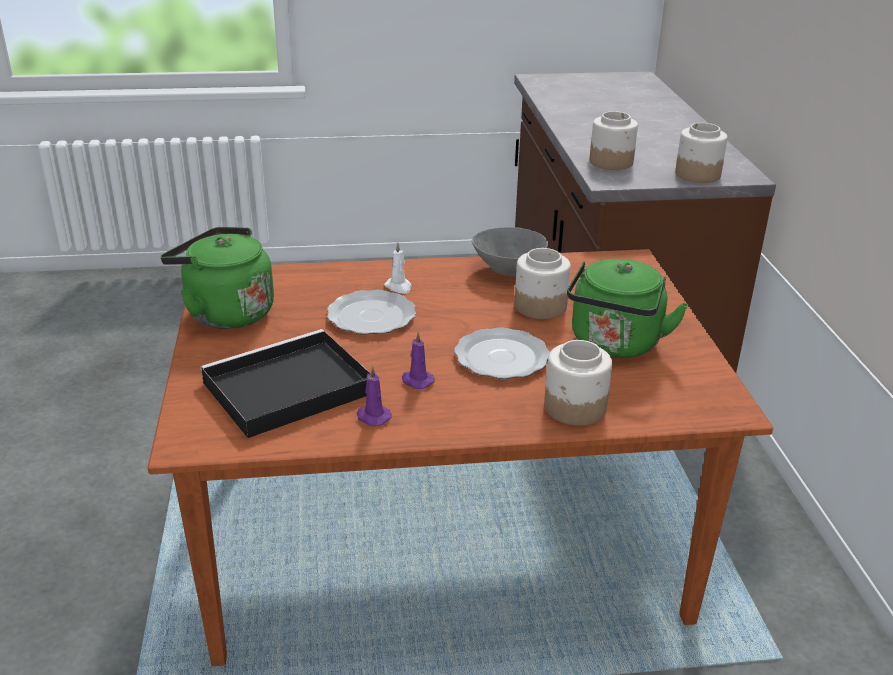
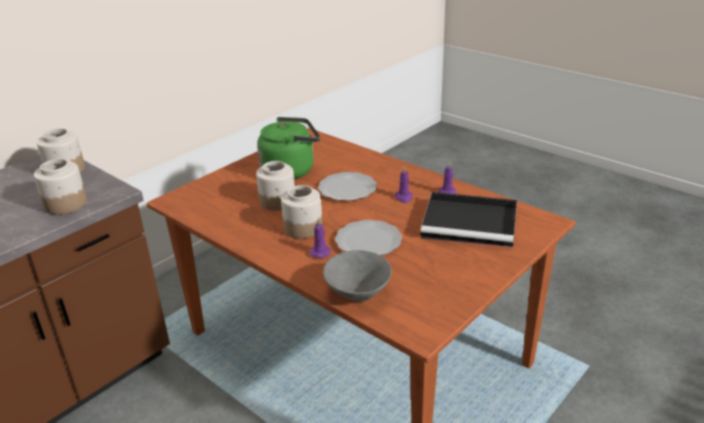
camera: 130 degrees left, 0 degrees up
green kettle [160,227,274,329] -> none
white candle [385,242,412,294] -> purple candle [309,218,331,258]
grey bowl [472,227,548,276] -> grey bowl moved to [323,250,391,302]
jar [544,340,612,426] -> jar moved to [281,185,323,239]

